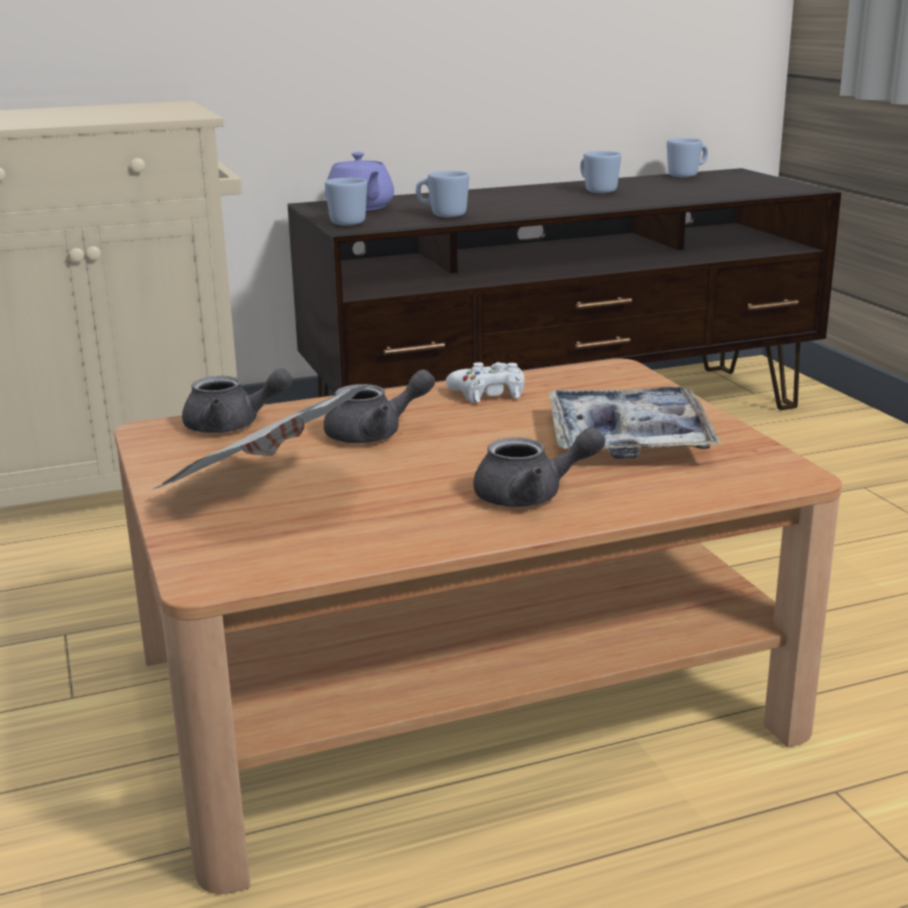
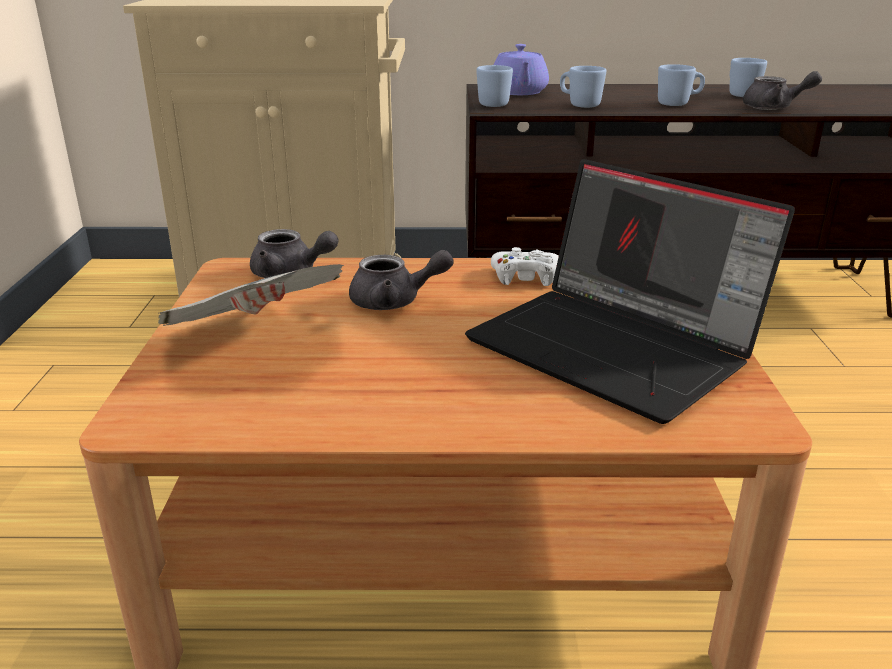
camera: 20 degrees right, 5 degrees up
grey teapot [473,427,606,507] -> grey teapot moved to [743,71,822,110]
tray [549,386,721,459] -> laptop [465,159,795,424]
blue mug [667,138,708,177] -> blue mug moved to [658,64,705,106]

